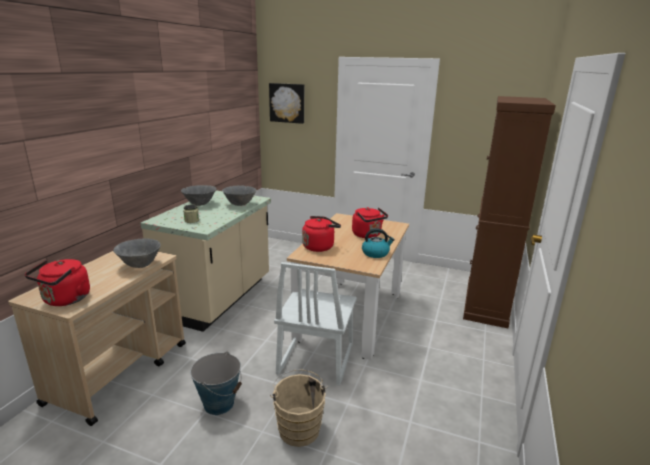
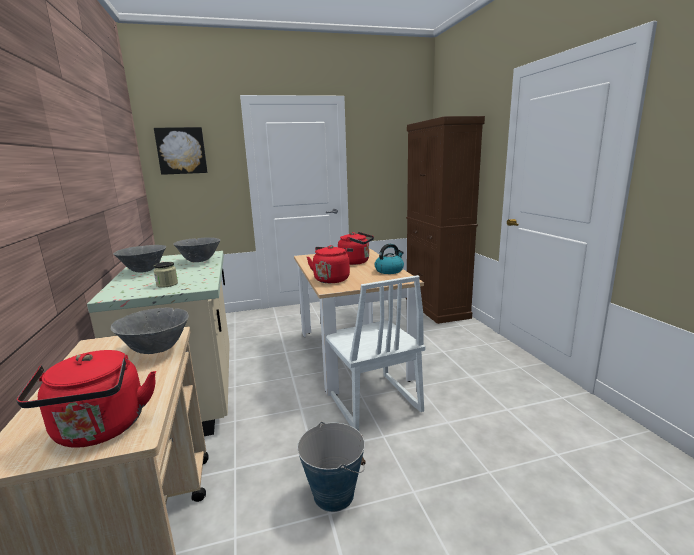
camera: 35 degrees left, 5 degrees down
beige bucket [270,369,328,447] -> none

